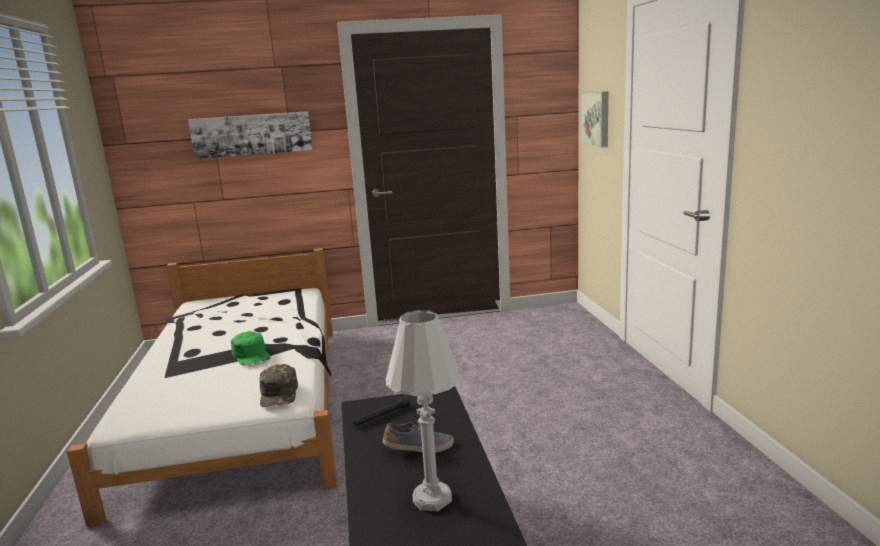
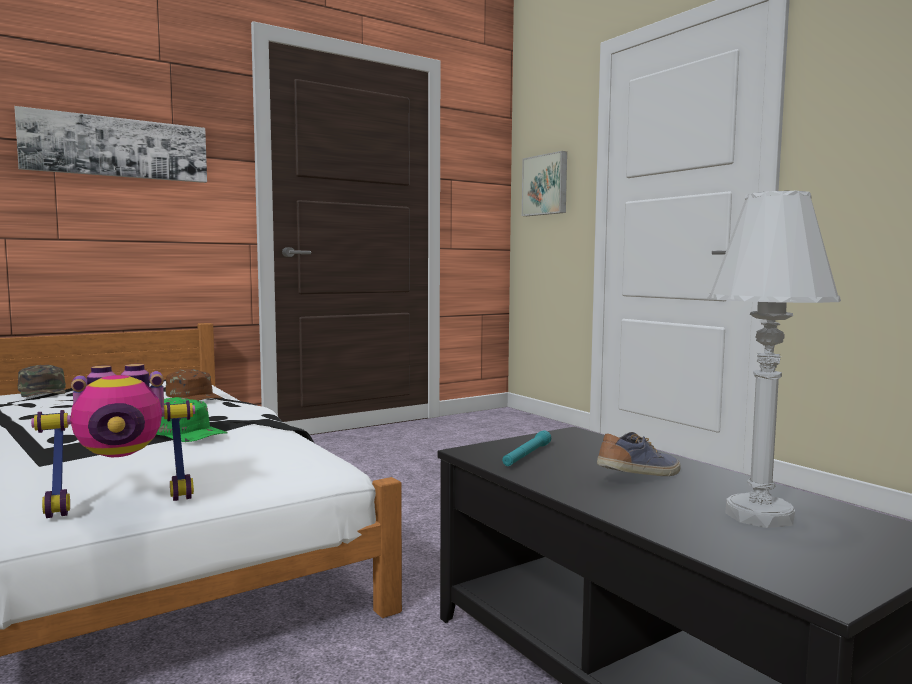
camera: 25 degrees left, 10 degrees down
green cap [259,364,298,407] -> green cap moved to [18,365,66,397]
black flashlight [353,397,411,427] -> turquoise flashlight [502,430,551,466]
none -> toy robot [31,364,195,518]
none -> brown cap [166,369,222,401]

